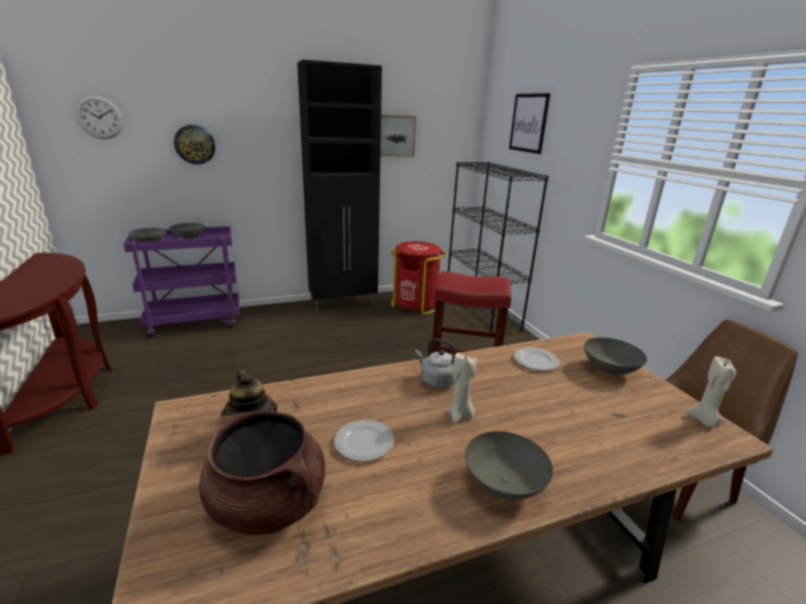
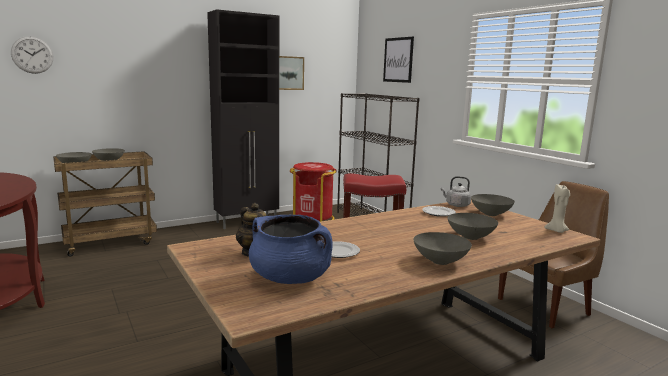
camera: 10 degrees left, 10 degrees down
purple cart [123,226,240,338] -> brown cart [53,151,157,257]
wall clock [174,125,215,165] -> none
brown cooking pot [199,411,326,535] -> blue cooking pot [249,215,333,284]
grey kettle [415,338,456,388] -> grey kettle moved to [441,176,471,207]
beige candle [447,352,477,423] -> none
none -> grey bowl [447,213,498,240]

